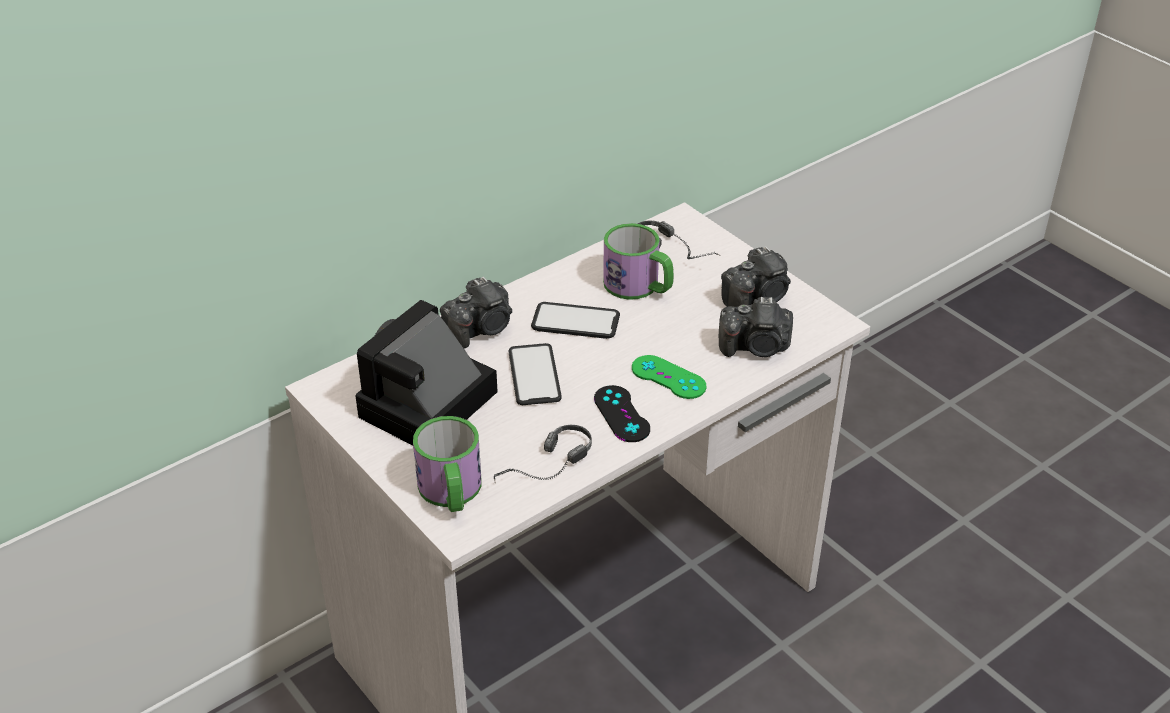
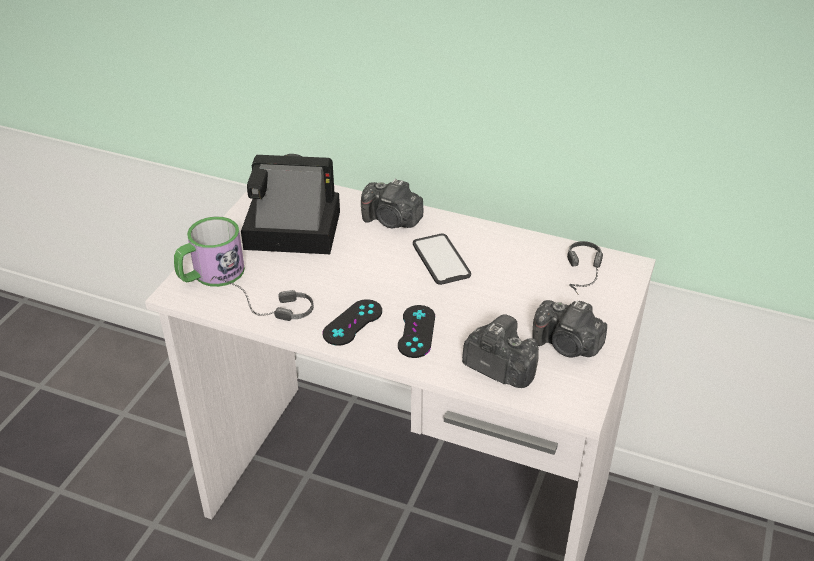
camera: 60 degrees right, 0 degrees up
phone [509,343,562,405] -> none
mug [603,223,674,300] -> none
green game controller [632,355,706,399] -> black game controller [398,305,435,358]
camera [719,297,793,357] -> camera turned 150 degrees clockwise [462,314,539,388]

